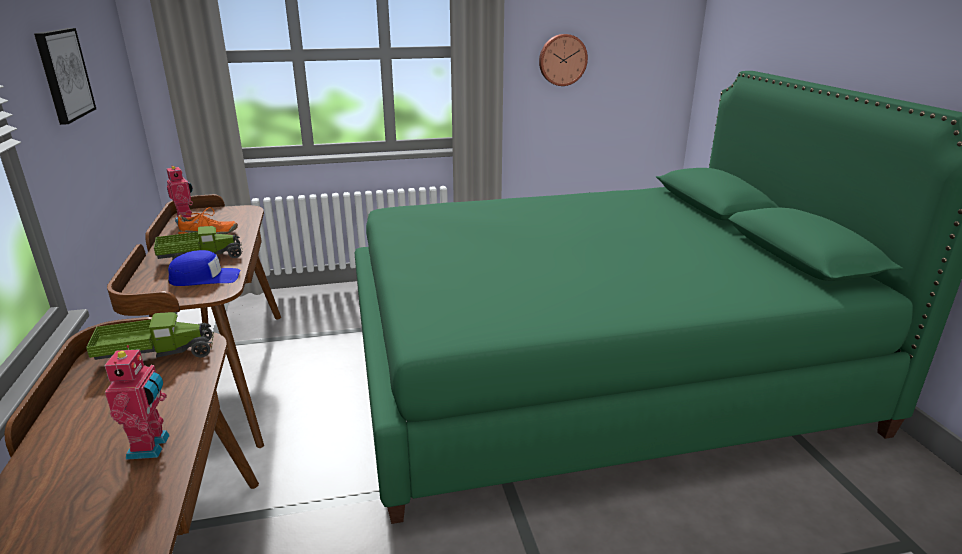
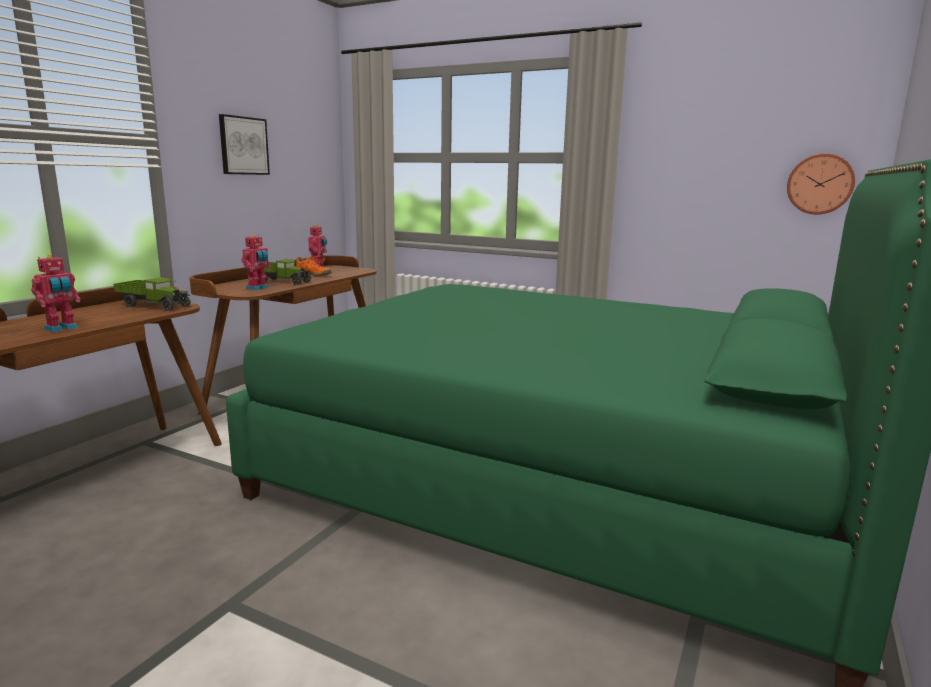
camera: 40 degrees right, 10 degrees down
blue cap [168,250,240,286] -> toy robot [241,234,271,290]
wall clock [539,34,588,86] -> wall clock moved to [787,153,855,214]

